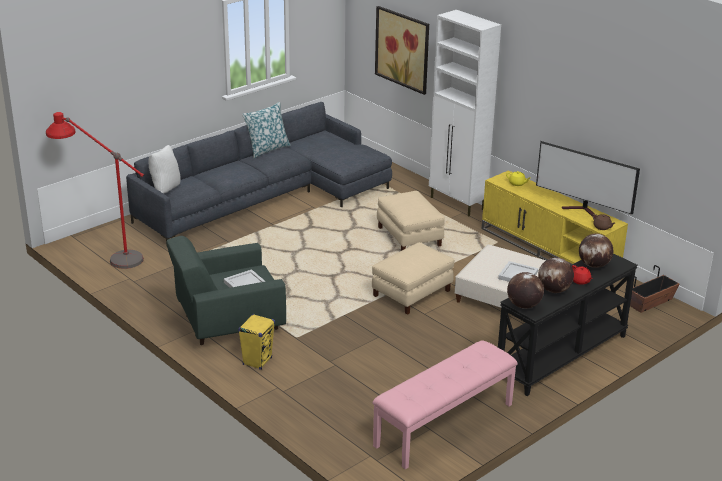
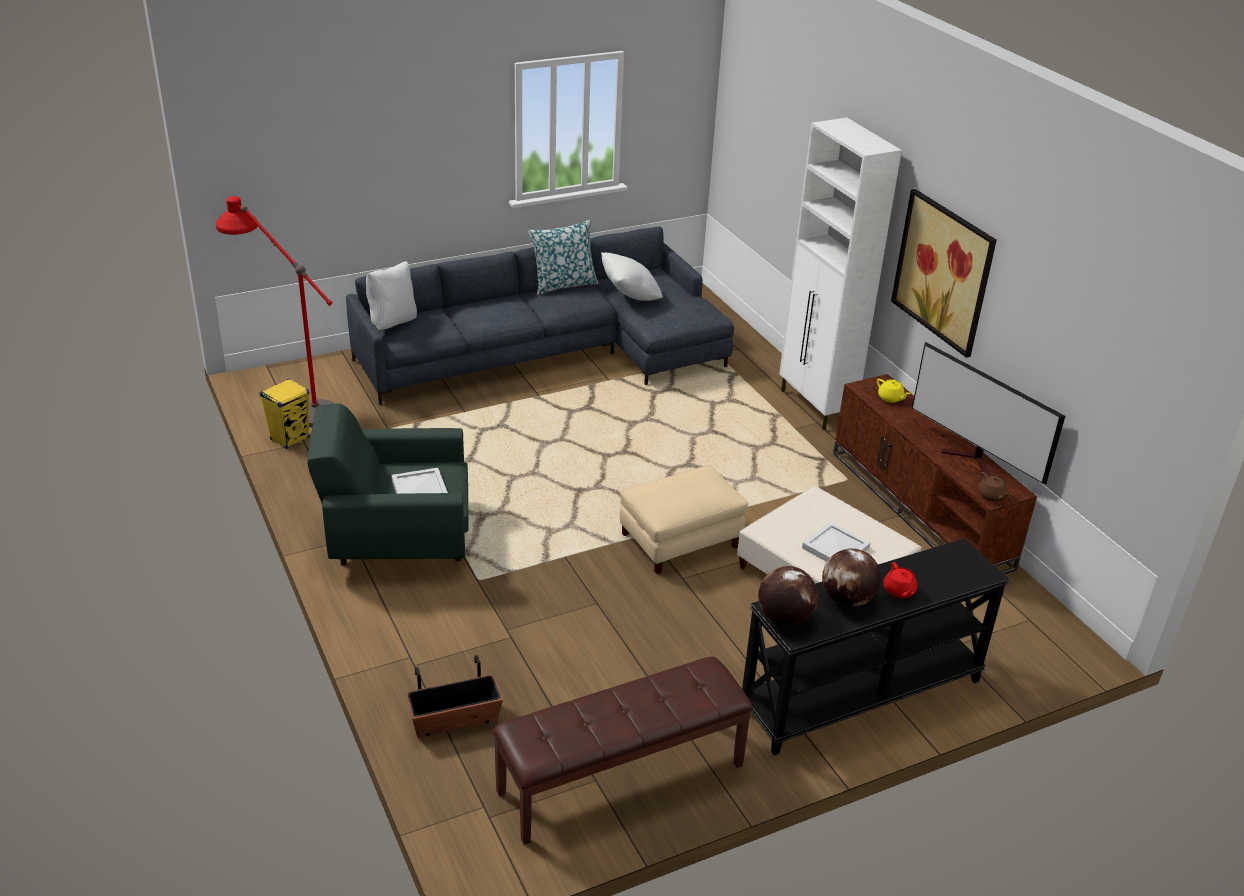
camera: 15 degrees right, 5 degrees up
yellow speaker [238,314,275,370] -> yellow speaker moved to [260,378,310,449]
pink bench [372,340,518,469] -> brown bench [492,656,753,845]
picture [375,6,429,95] -> picture moved to [891,189,997,358]
beige ottoman [377,191,445,251] -> none
yellow tv stand [482,170,628,265] -> brown tv stand [833,374,1037,574]
globe [579,234,613,268] -> none
planter [630,265,679,313] -> planter moved to [405,655,503,738]
none -> white pillow [601,252,663,301]

